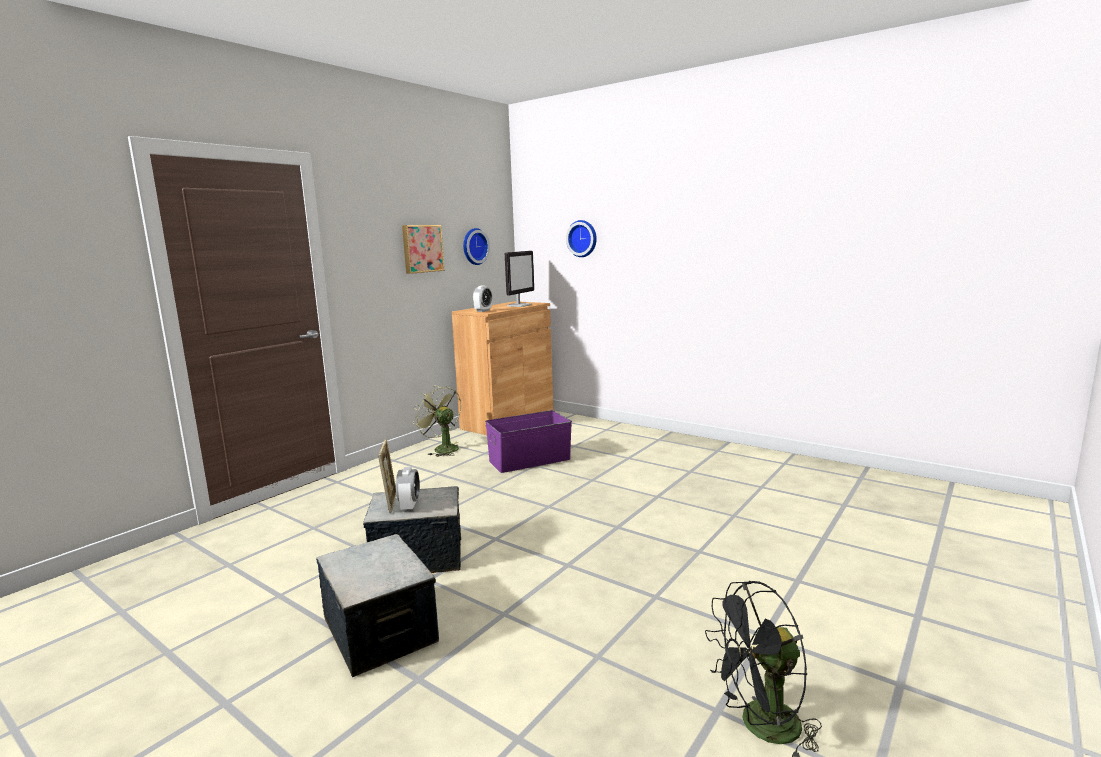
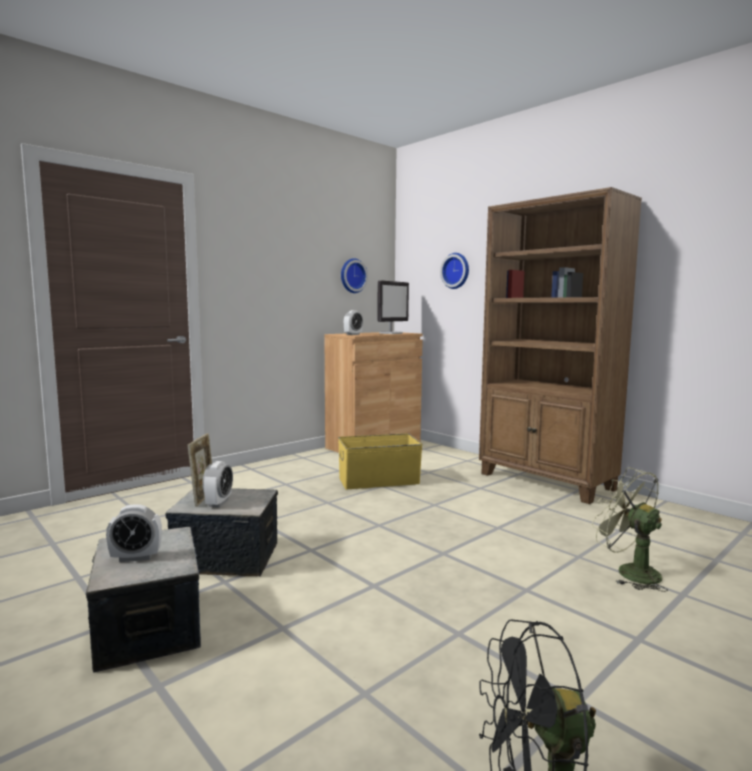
camera: 10 degrees right, 5 degrees down
picture [402,225,444,274] -> none
green fan [413,385,461,457] -> green fan moved to [592,467,668,592]
purple storage box [485,410,572,473] -> yellow storage box [338,433,423,489]
none -> alarm clock [106,504,162,562]
none -> brown bookcase [479,187,642,504]

